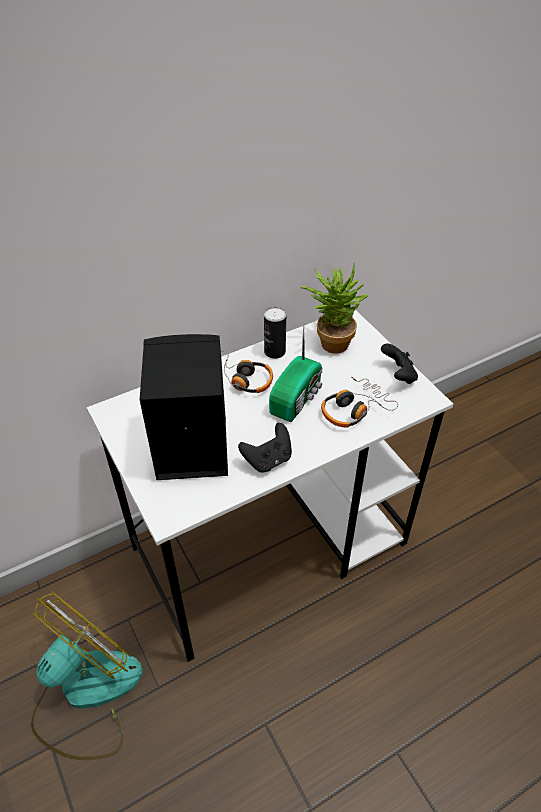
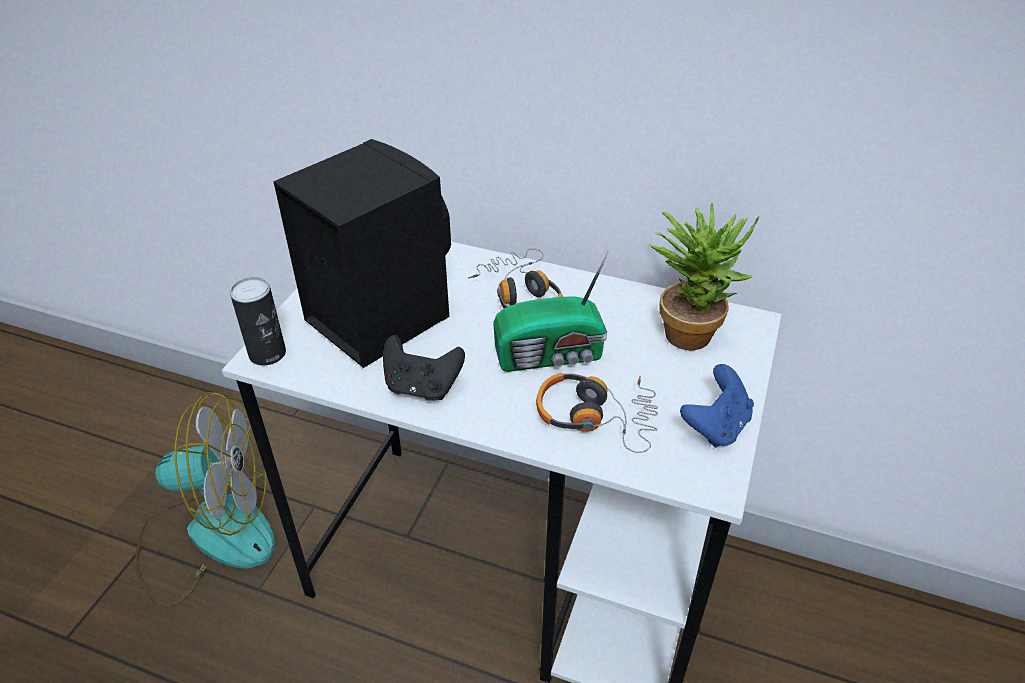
camera: 50 degrees right, 5 degrees down
can [264,307,286,359] -> can moved to [230,277,286,366]
black game controller [381,343,418,384] -> blue game controller [680,364,754,448]

